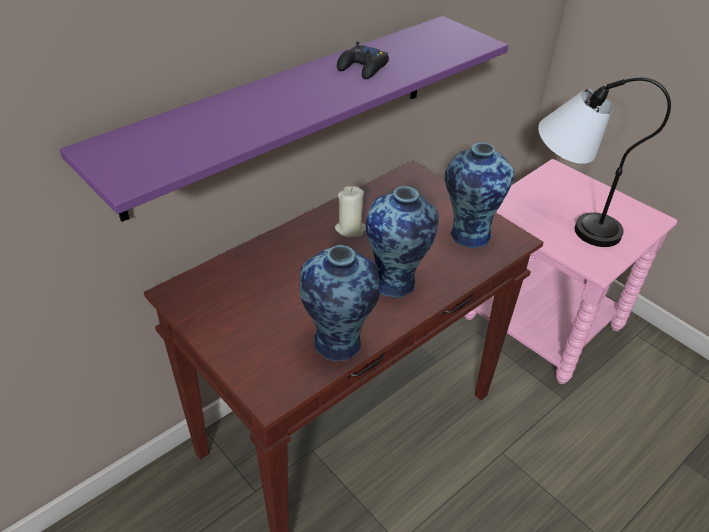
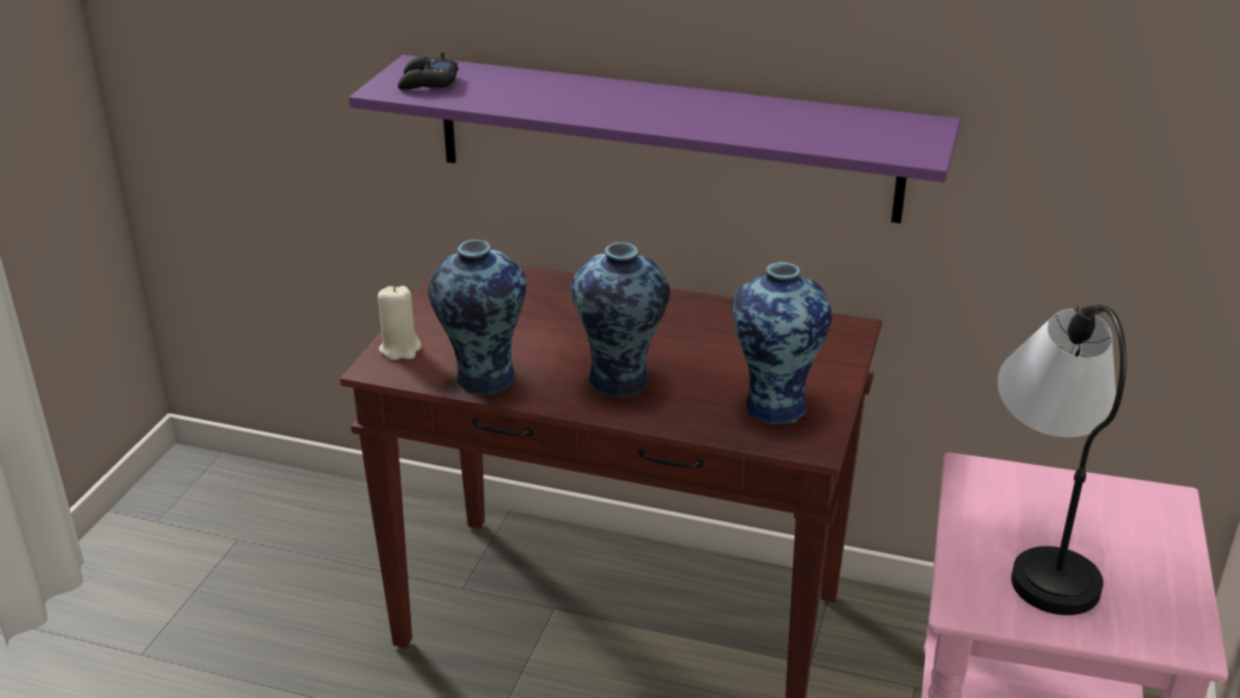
camera: 60 degrees right, 10 degrees down
beige candle [335,186,366,237] -> beige candle moved to [378,286,421,360]
black game controller [337,41,389,79] -> black game controller moved to [398,52,458,90]

